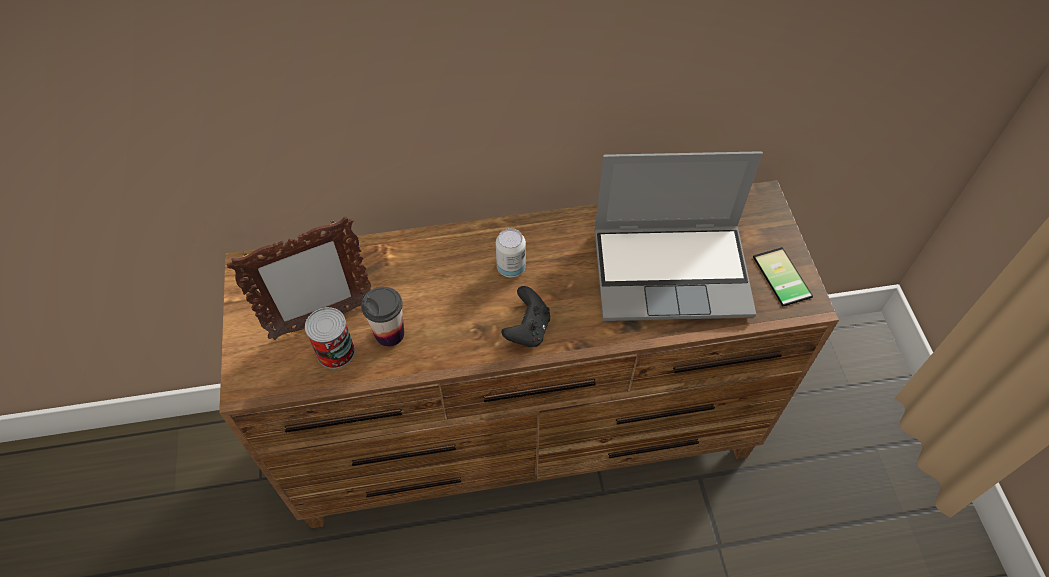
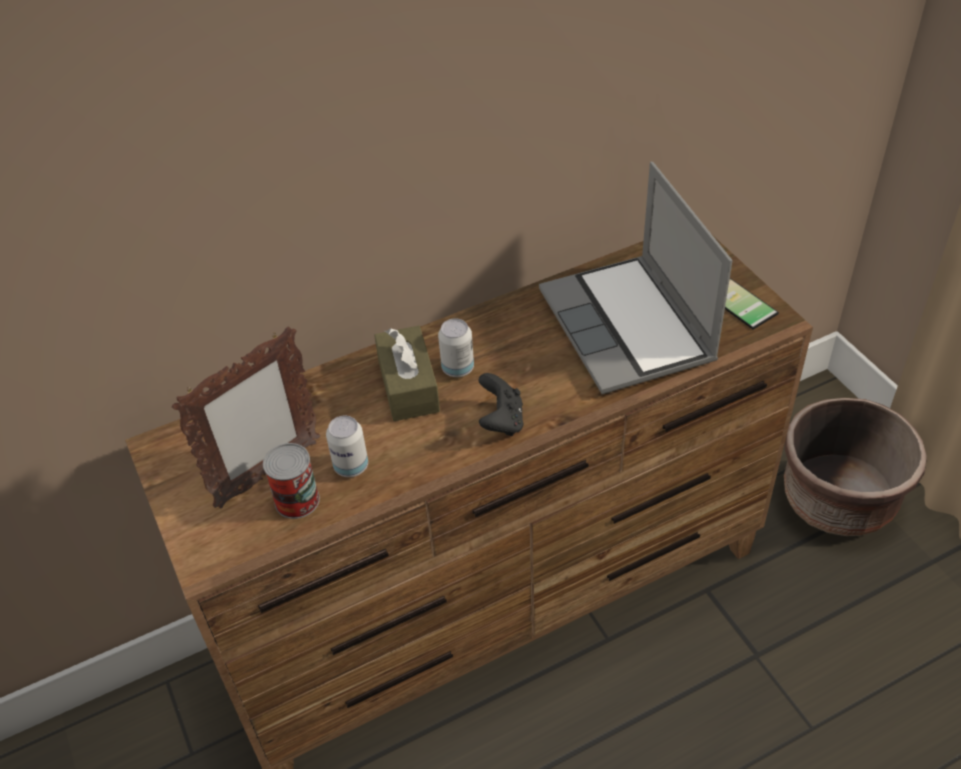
camera: 15 degrees left, 10 degrees down
cup [361,287,404,347] -> can [326,416,368,477]
laptop [594,151,763,321] -> laptop turned 90 degrees clockwise [539,162,733,394]
none -> brown tissue box [374,326,440,421]
none -> brown planter [784,398,927,536]

